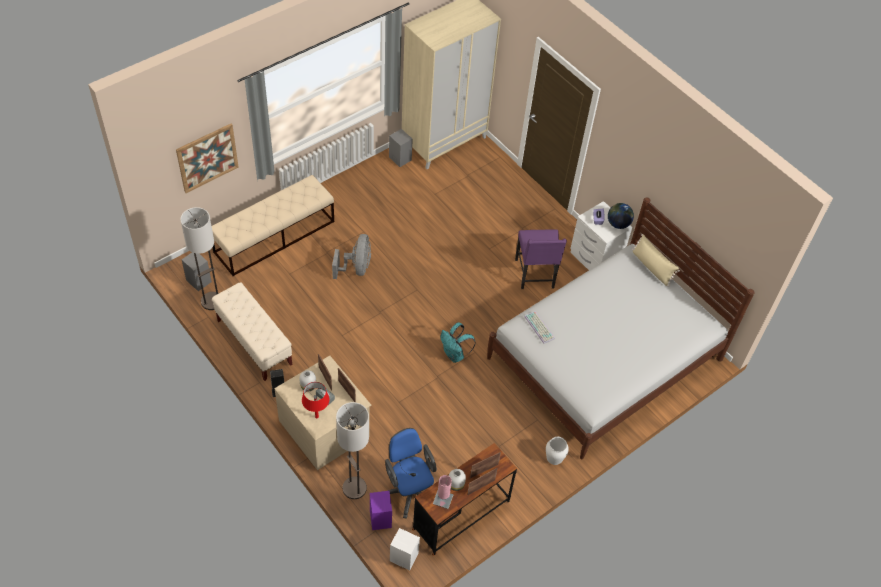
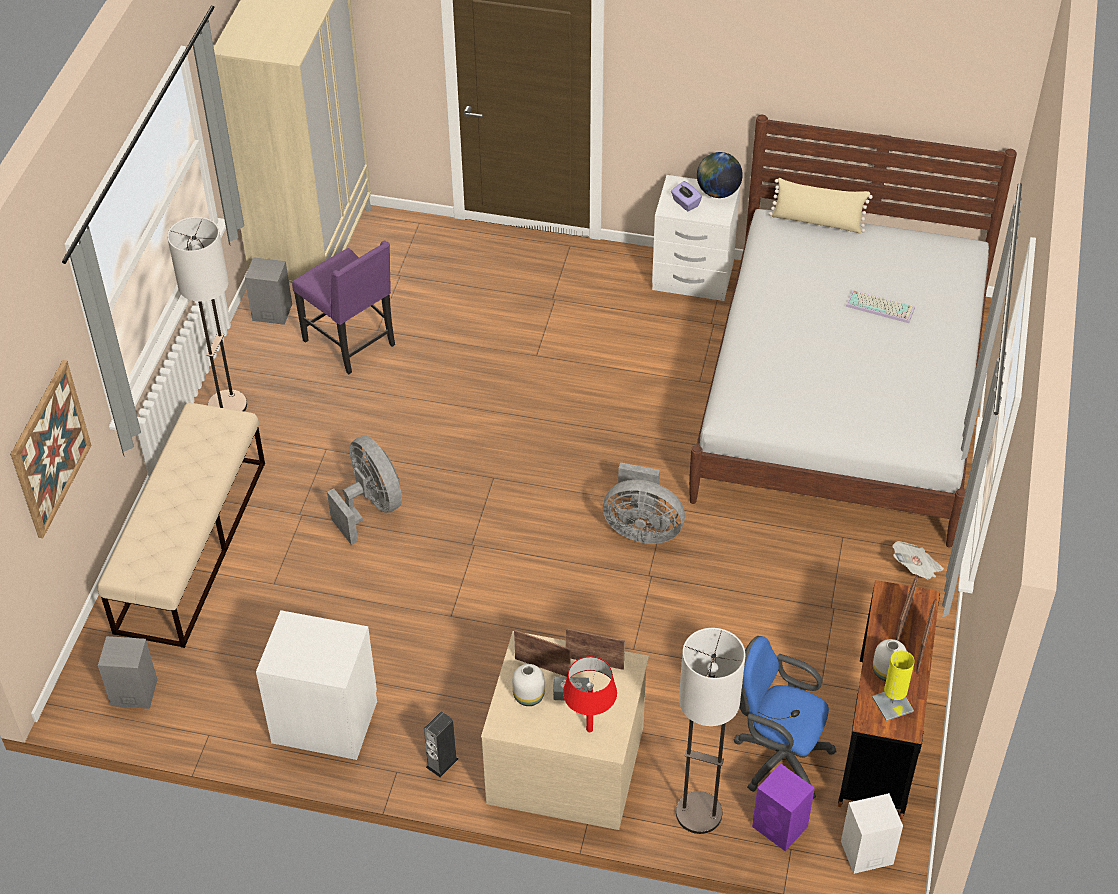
camera: 35 degrees left, 5 degrees down
floor lamp [180,207,219,310] -> floor lamp moved to [167,217,247,412]
beige bench [212,282,292,381] -> white nightstand [256,610,377,760]
pink table lamp [433,475,453,509] -> yellow table lamp [872,650,915,721]
turquoise backpack [440,322,476,363] -> grey fan [603,462,685,544]
purple chair [515,230,567,289] -> purple chair moved to [292,241,395,374]
keyboard [524,311,555,344] -> keyboard moved to [846,290,915,323]
white vase [546,437,569,465] -> newspaper [893,541,944,580]

